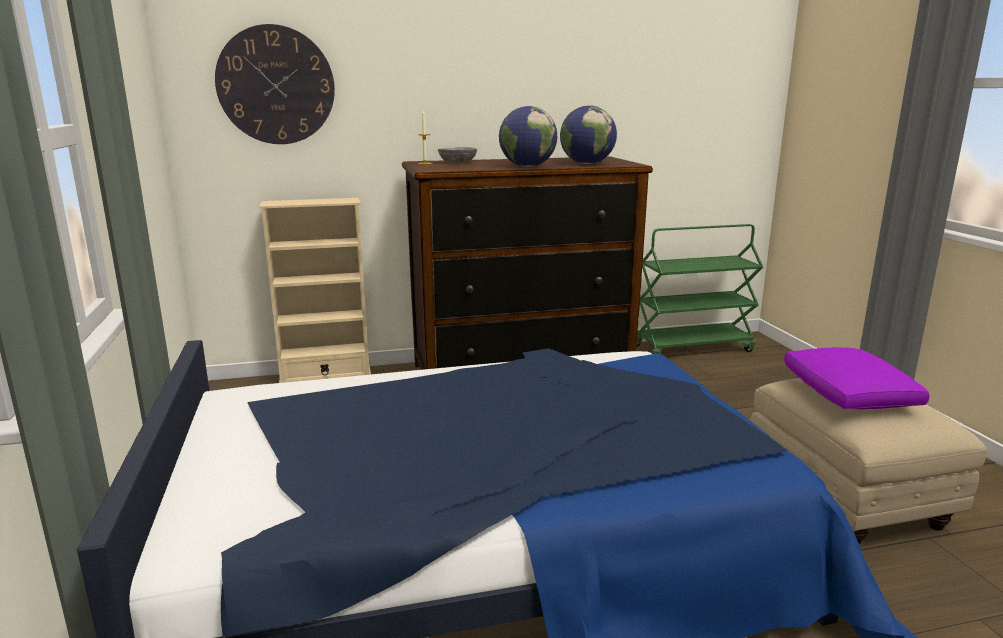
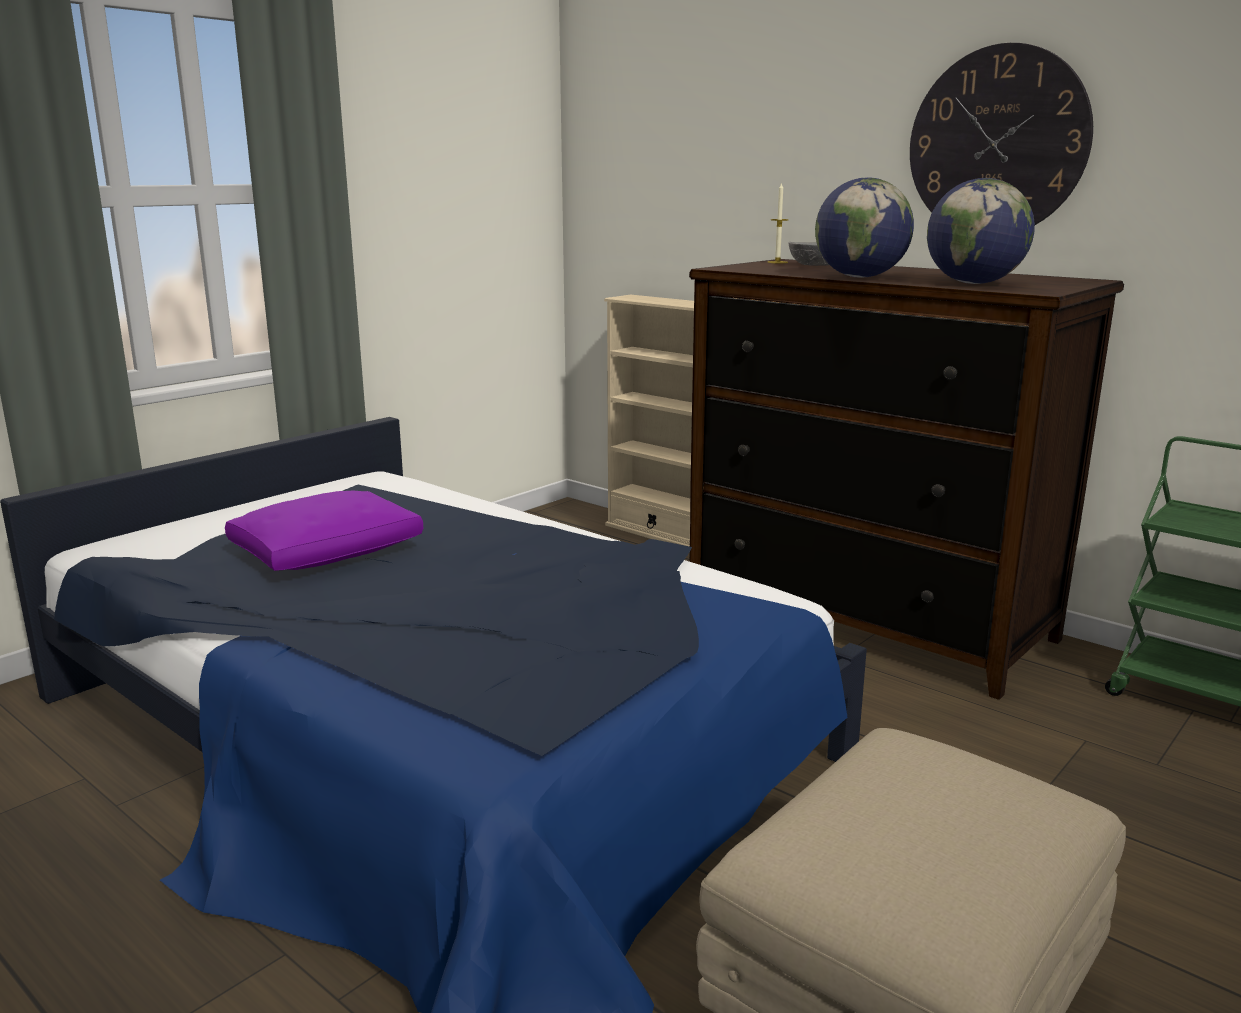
camera: 55 degrees right, 0 degrees up
wall clock [215,24,335,144] -> wall clock moved to [910,43,1093,225]
purple pillow [784,347,930,409] -> purple pillow moved to [225,491,423,571]

